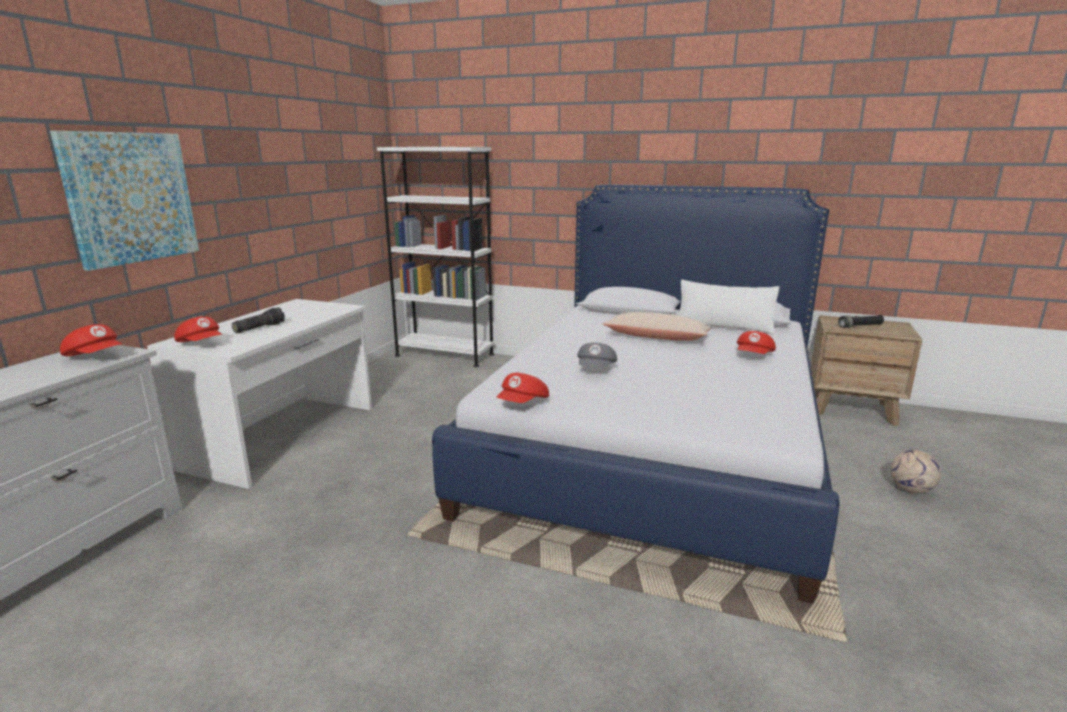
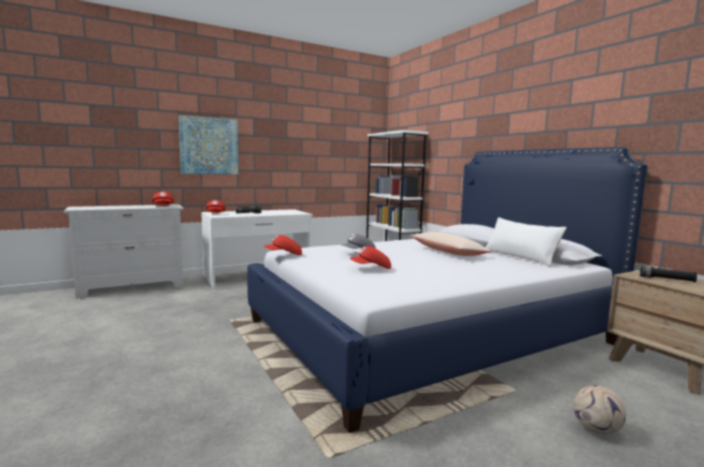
camera: 40 degrees right, 10 degrees down
red cap [737,331,776,354] -> red cap moved to [349,246,391,269]

